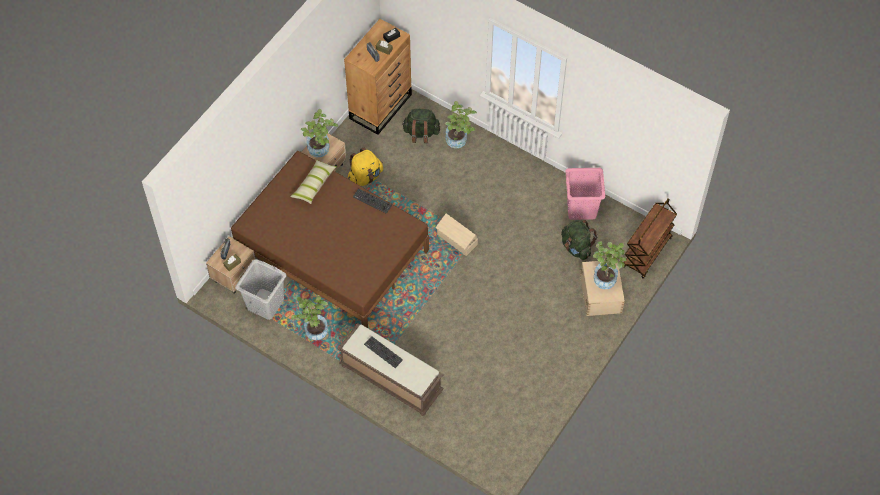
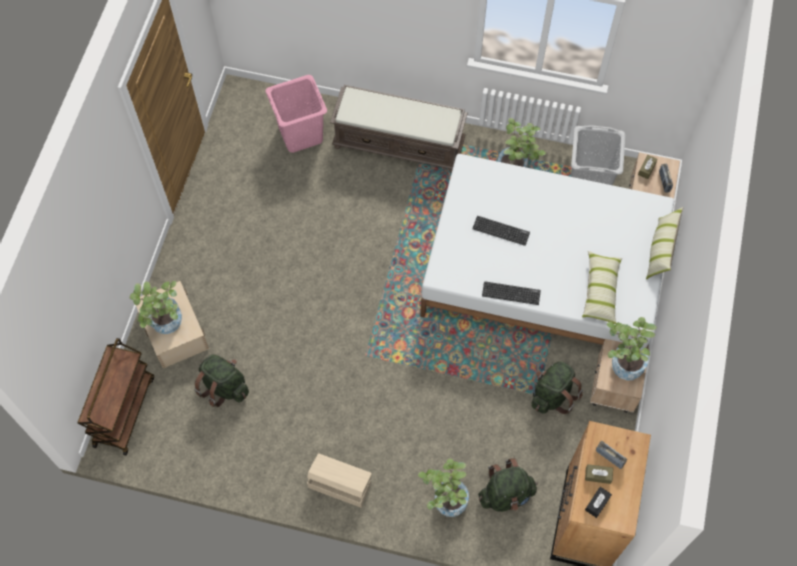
camera: 160 degrees right, 5 degrees up
brown bed [231,151,429,328] -> white bed [420,154,674,348]
yellow backpack [347,147,383,186] -> green backpack [531,361,583,414]
keyboard [364,336,403,368] -> keyboard moved to [472,216,530,246]
beige storage box [436,213,478,256] -> beige storage box moved to [307,453,372,508]
pink laundry basket [565,168,605,220] -> pink laundry basket moved to [265,75,327,153]
none -> pillow [646,207,683,280]

